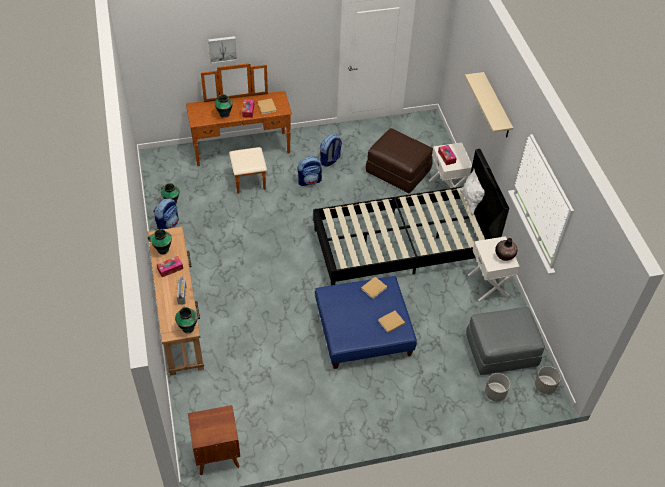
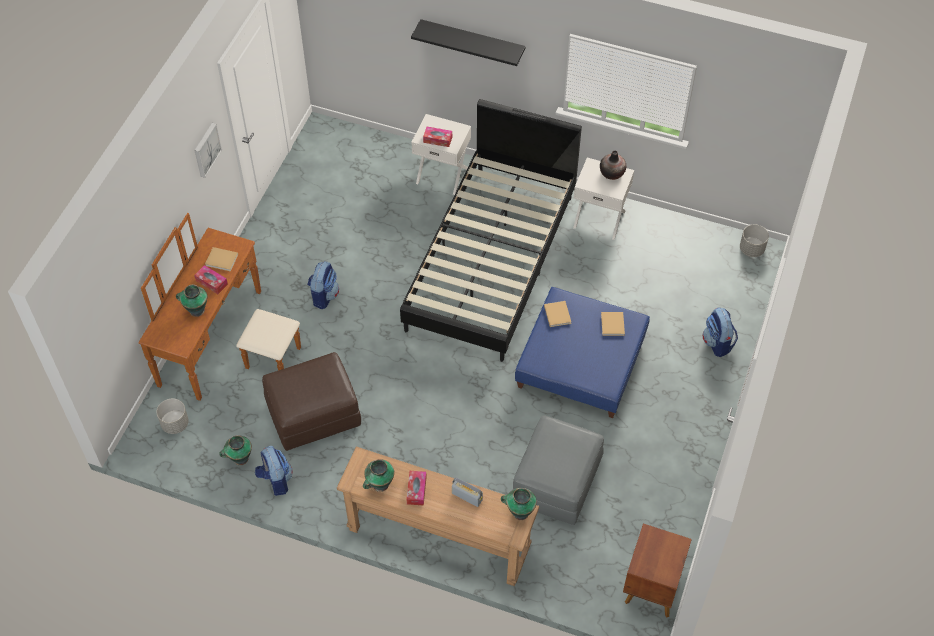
camera: 55 degrees left, 5 degrees up
picture [208,36,237,63] -> picture moved to [194,123,222,178]
backpack [320,133,342,167] -> backpack moved to [703,307,738,357]
brown ottoman [366,128,433,193] -> brown ottoman moved to [262,352,361,451]
white pillow [460,169,485,215] -> none
beige shelf [465,72,513,138] -> black shelf [411,19,526,66]
grey ottoman [466,307,545,375] -> grey ottoman moved to [512,415,604,525]
grey planter [485,373,510,402] -> grey planter moved to [157,399,189,434]

